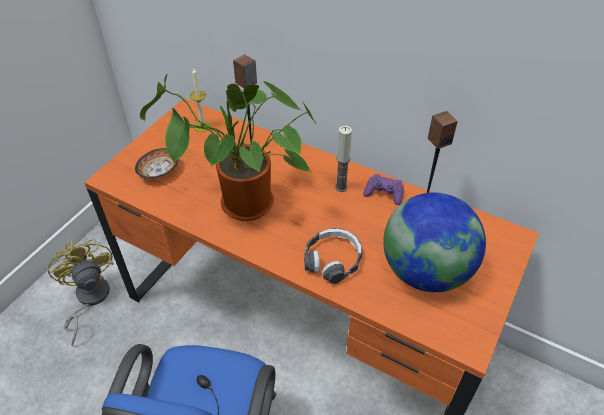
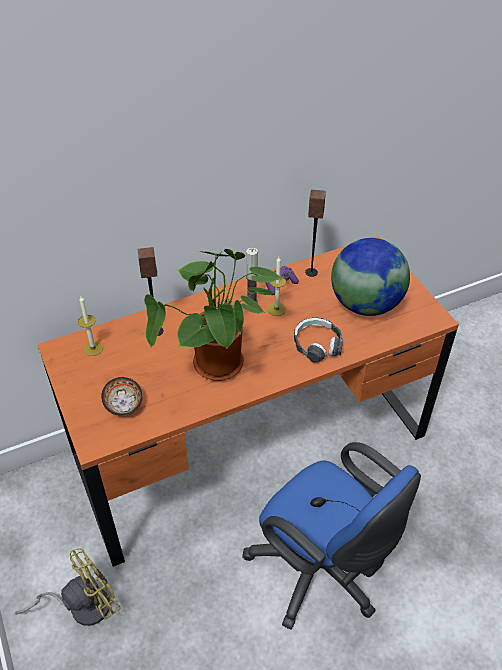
camera: 55 degrees left, 0 degrees up
yellow fan [48,239,114,346] -> yellow fan turned 135 degrees clockwise [15,548,121,626]
none -> candle [268,257,286,316]

